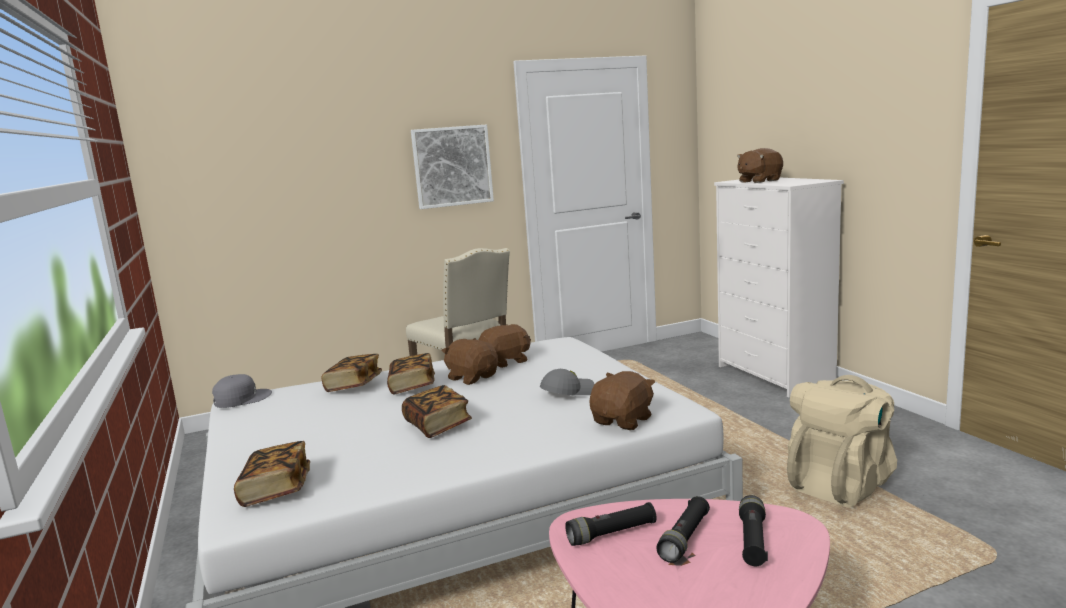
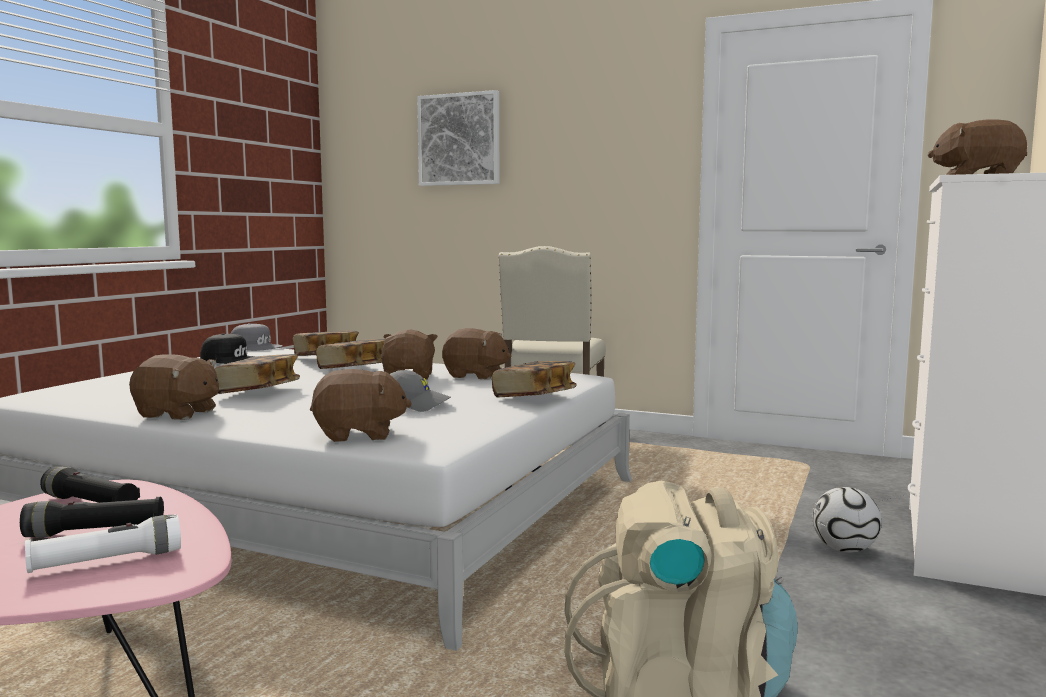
camera: 45 degrees right, 5 degrees down
book [234,441,310,507] -> book moved to [492,361,577,397]
picture [411,124,494,209] -> picture moved to [417,90,500,186]
black flashlight [739,495,768,566] -> white flashlight [25,515,181,573]
none -> brown plush toy [129,354,219,420]
none -> black cap [200,333,257,364]
none -> football [812,487,882,552]

